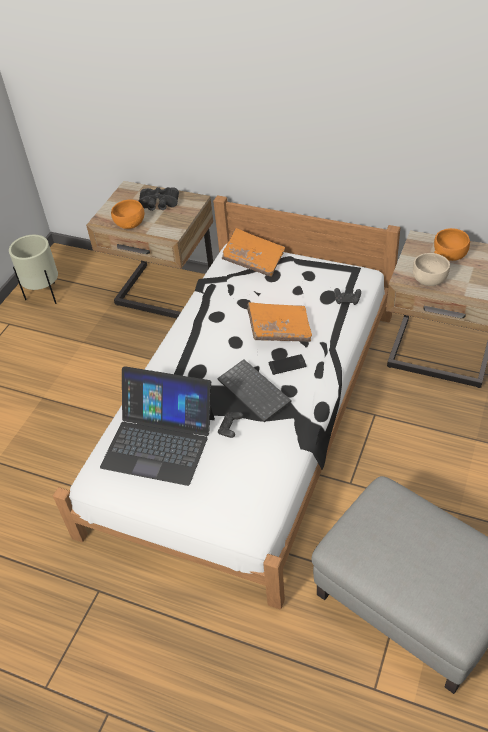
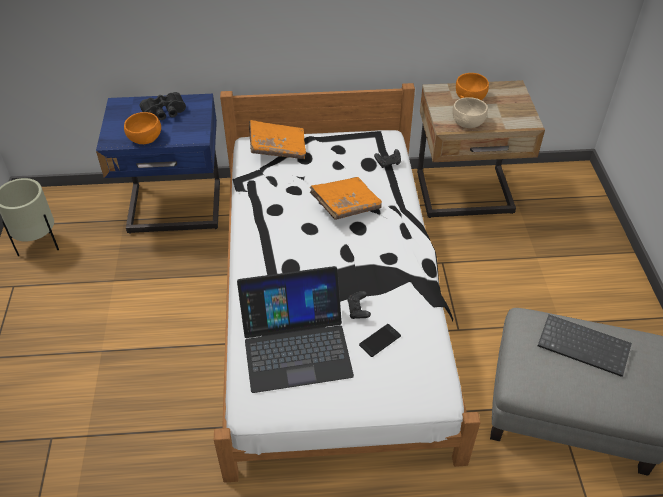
camera: 30 degrees left, 0 degrees up
beige nightstand [86,181,213,318] -> blue nightstand [96,94,220,234]
keyboard [217,359,292,422] -> keyboard moved to [538,315,632,377]
phone [269,354,307,375] -> phone moved to [359,324,401,357]

